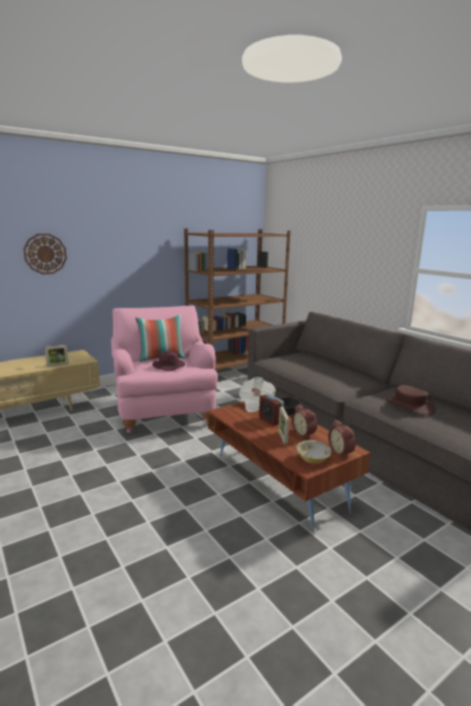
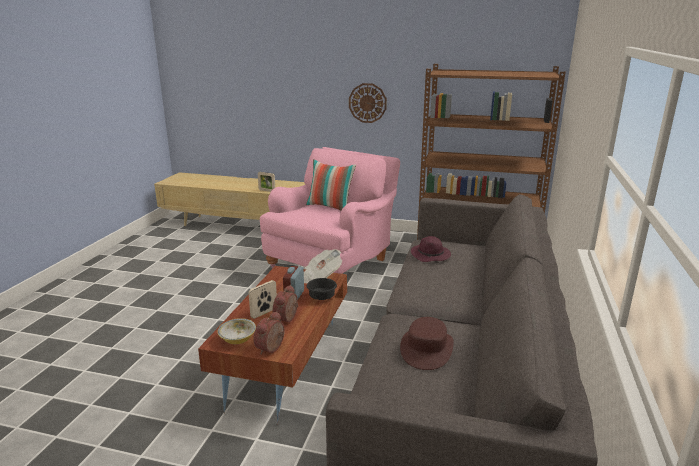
camera: 50 degrees right, 5 degrees up
wall clock [23,234,67,274] -> wall clock moved to [349,83,387,123]
purple hat [152,351,185,371] -> purple hat moved to [411,236,451,262]

